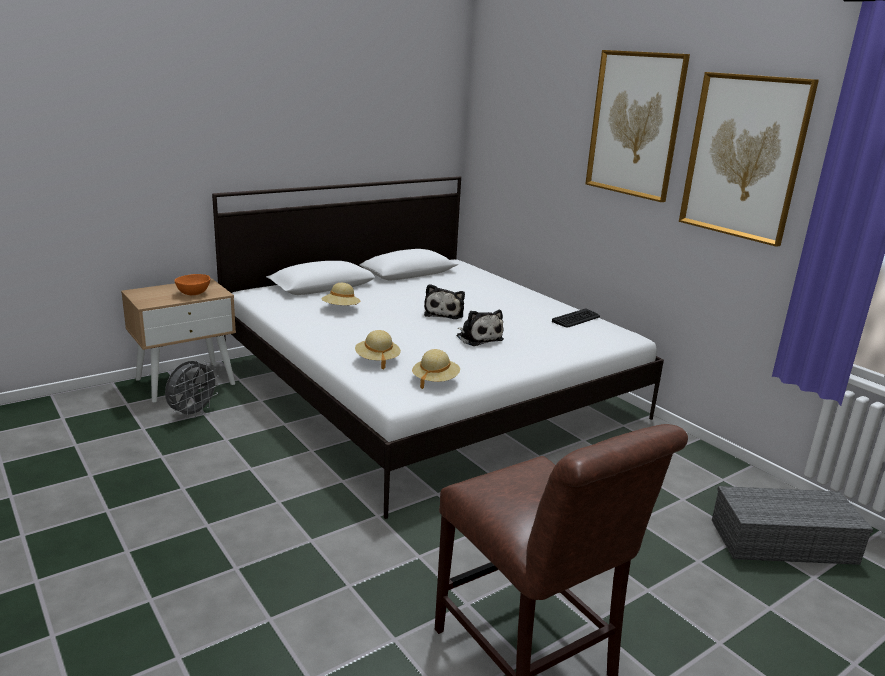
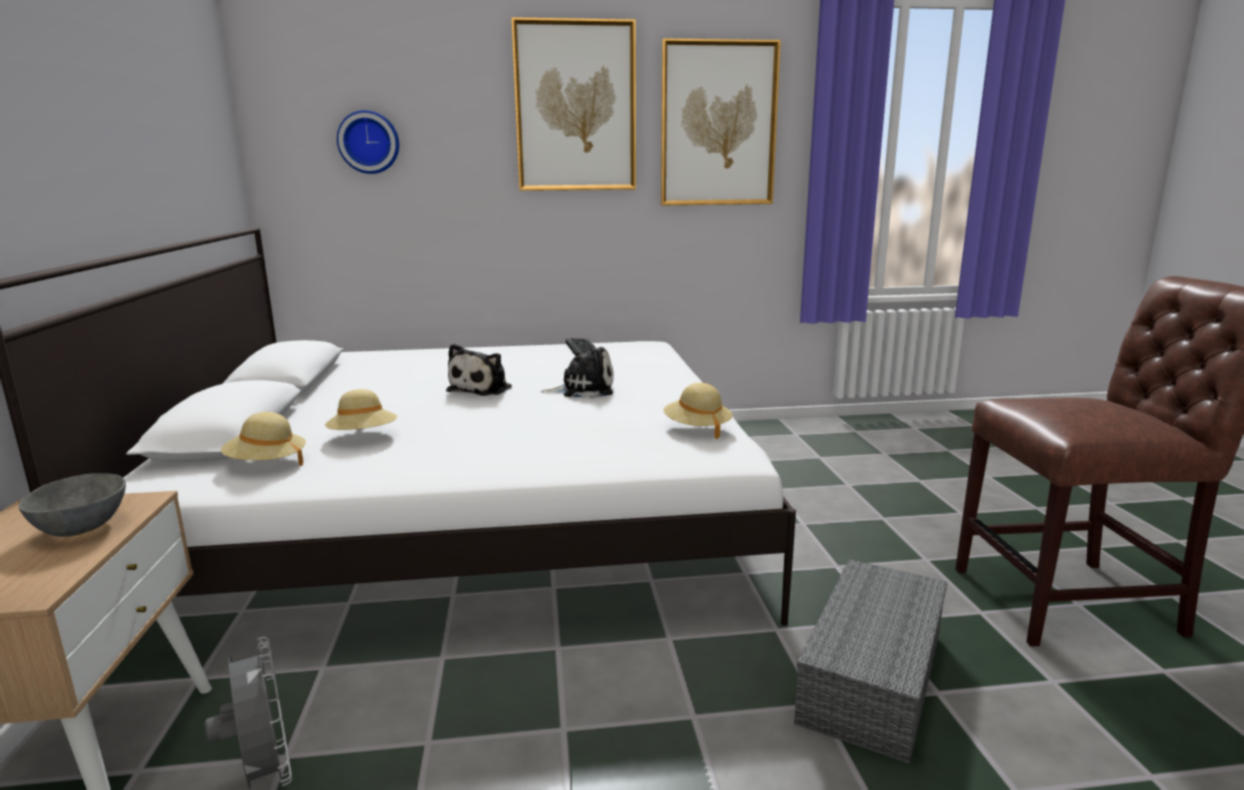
camera: 60 degrees left, 5 degrees down
orange bowl [174,274,210,295] -> grey bowl [19,473,126,537]
beige hat [355,330,401,369] -> beige hat moved to [221,412,306,466]
plush toy [424,284,465,319] -> plush toy turned 75 degrees clockwise [446,344,512,396]
grey storage box [712,486,874,565] -> grey storage box moved to [794,559,947,764]
none -> wall clock [337,110,399,174]

